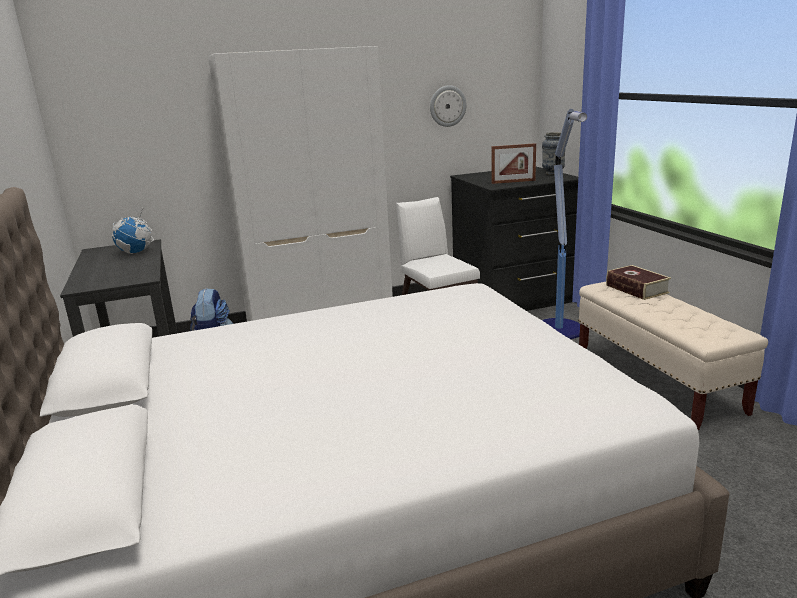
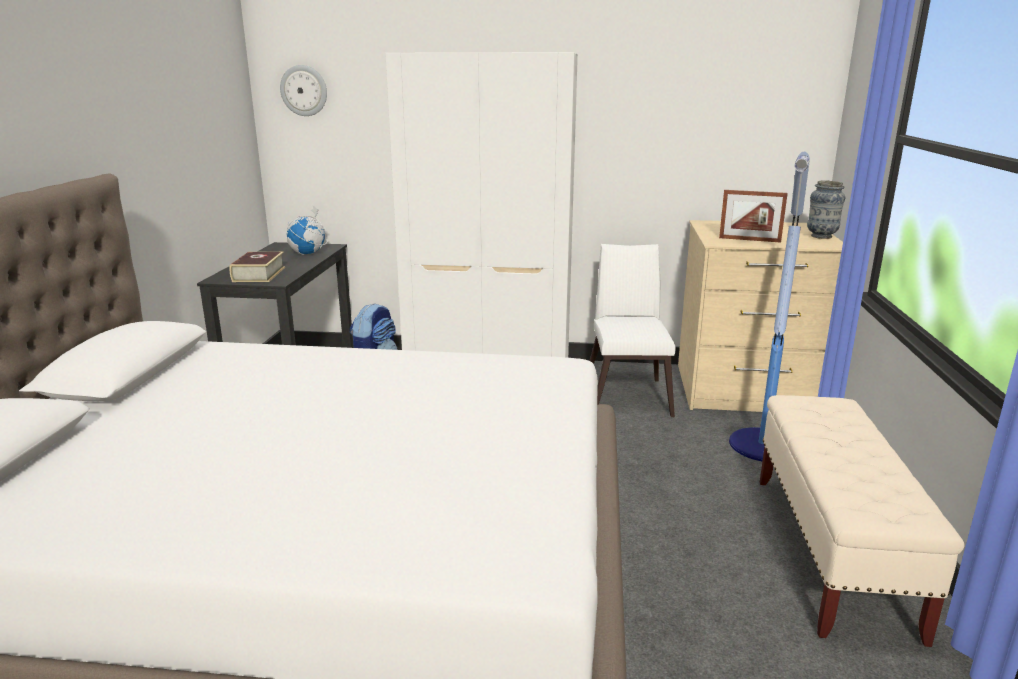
camera: 25 degrees right, 0 degrees up
wall clock [430,85,466,127] -> wall clock moved to [280,65,327,116]
black dresser [450,167,578,311] -> beige dresser [678,220,843,412]
book [606,265,671,300] -> book moved to [230,252,285,282]

